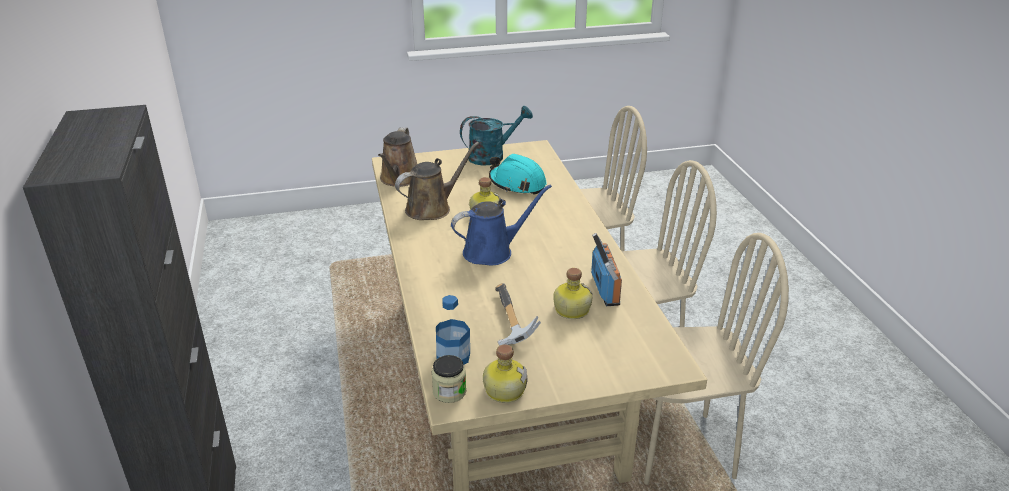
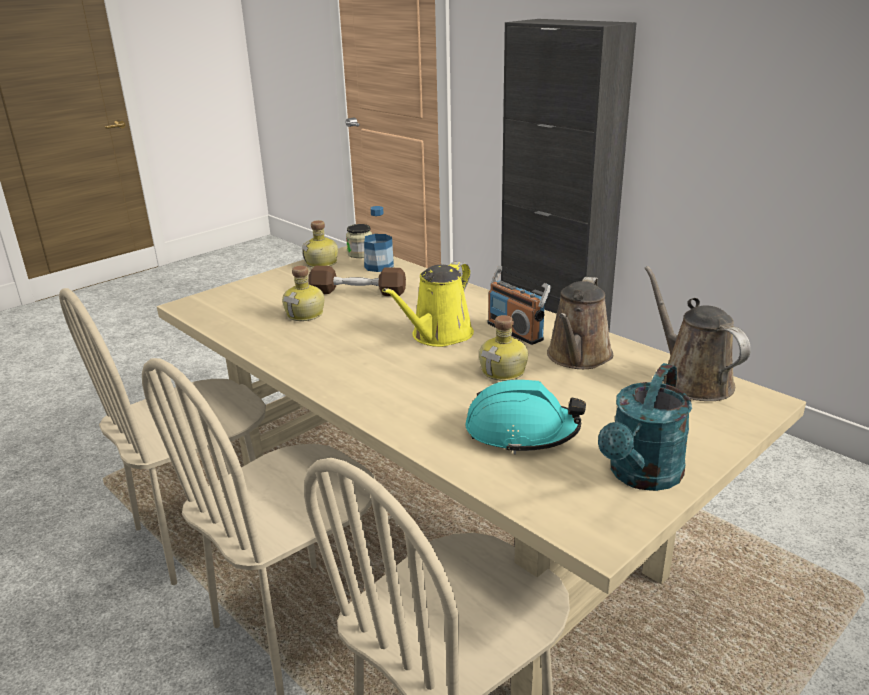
camera: 150 degrees right, 5 degrees down
blue watering can [451,185,552,266] -> yellow watering can [382,262,474,347]
hammer [495,283,541,346] -> brown dumbbell [309,266,406,296]
radio [591,233,622,306] -> radio moved to [487,265,551,345]

